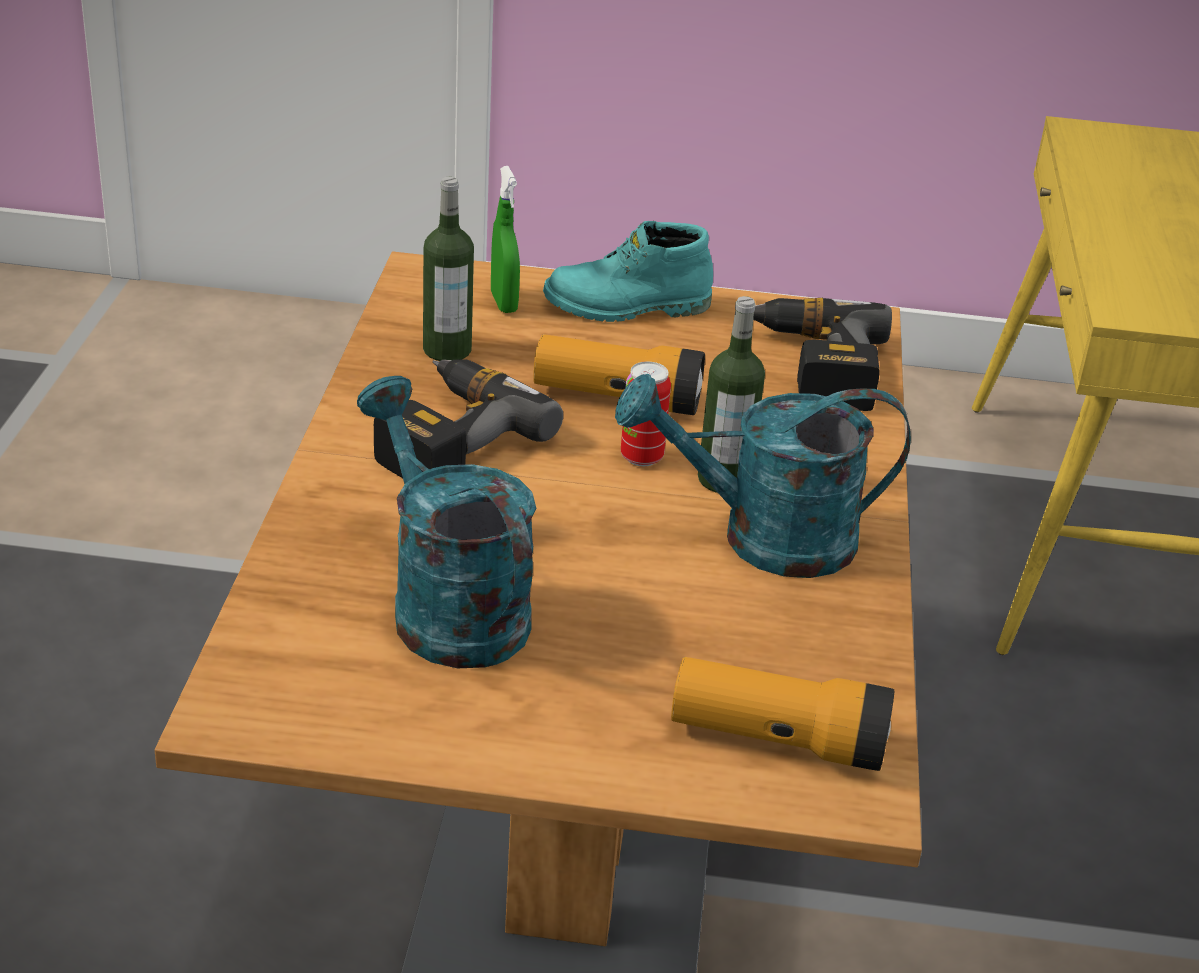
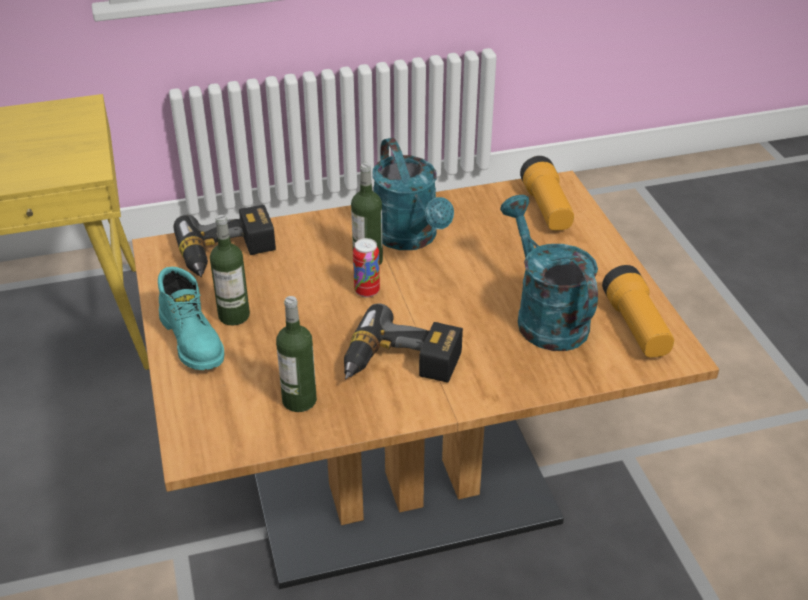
camera: 110 degrees left, 5 degrees up
turquoise watering can [357,376,536,668] -> turquoise watering can turned 120 degrees clockwise [500,195,598,351]
green spray bottle [491,166,520,313] -> none
flashlight [533,335,705,415] -> flashlight moved to [602,265,674,358]
none -> bottle [210,215,250,325]

